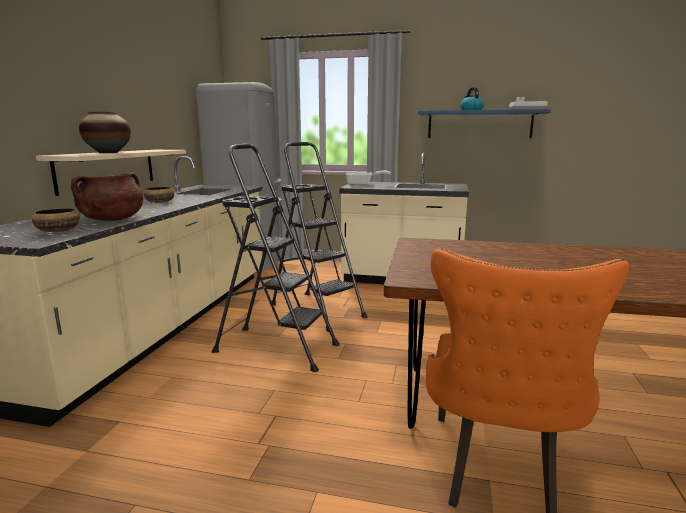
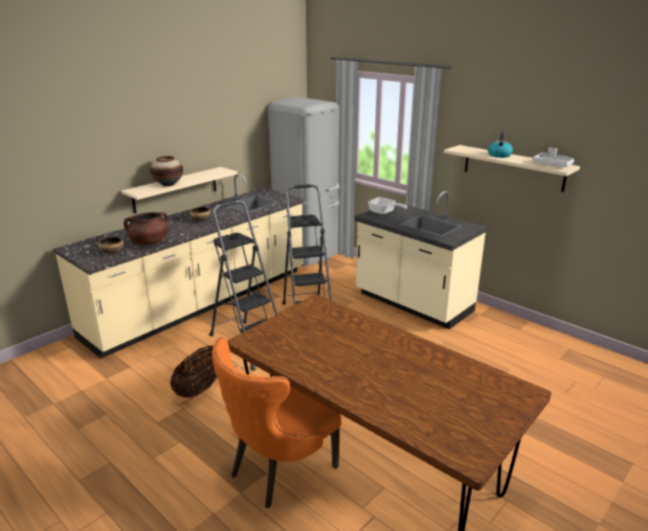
camera: 30 degrees right, 10 degrees up
blue shelf [418,109,551,138] -> beige shelf [444,145,580,192]
none -> basket [170,345,217,398]

